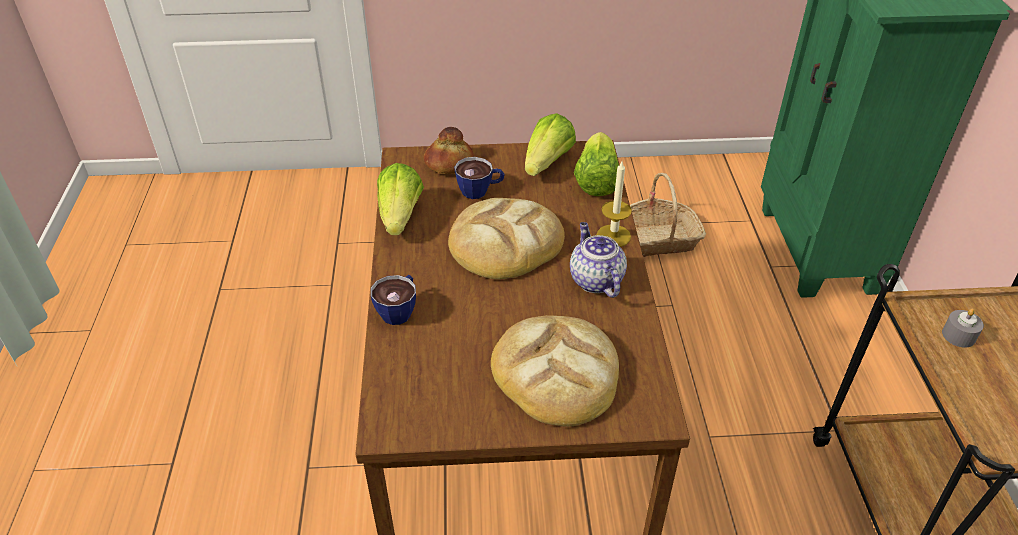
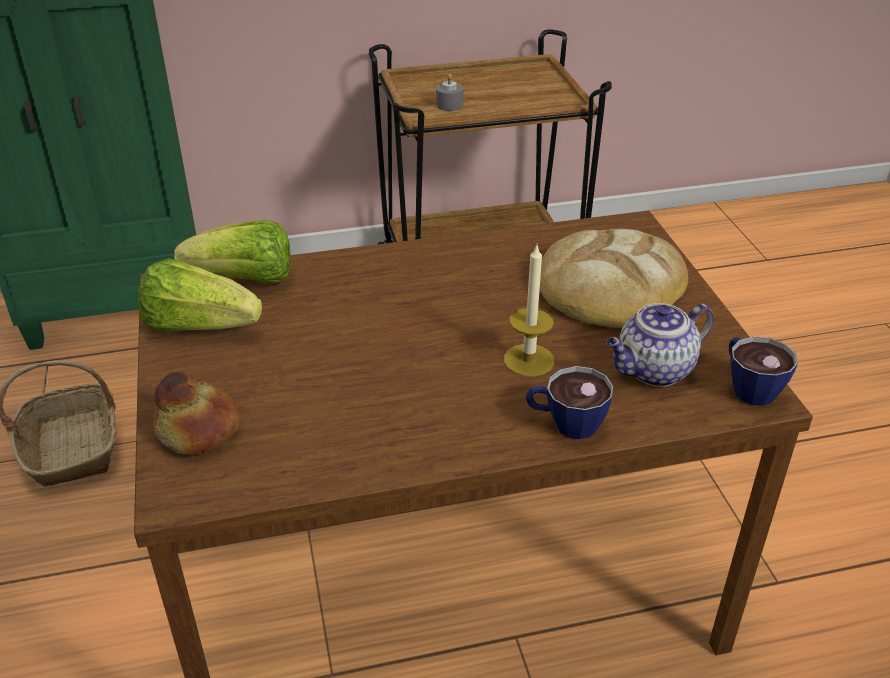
camera: 100 degrees left, 5 degrees down
lettuce [377,163,424,235] -> none
bread [448,198,565,279] -> none
cup [454,157,505,199] -> cup moved to [729,336,798,406]
teapot [570,222,627,298] -> teapot moved to [606,303,714,387]
candle [597,161,632,247] -> candle moved to [504,245,554,377]

